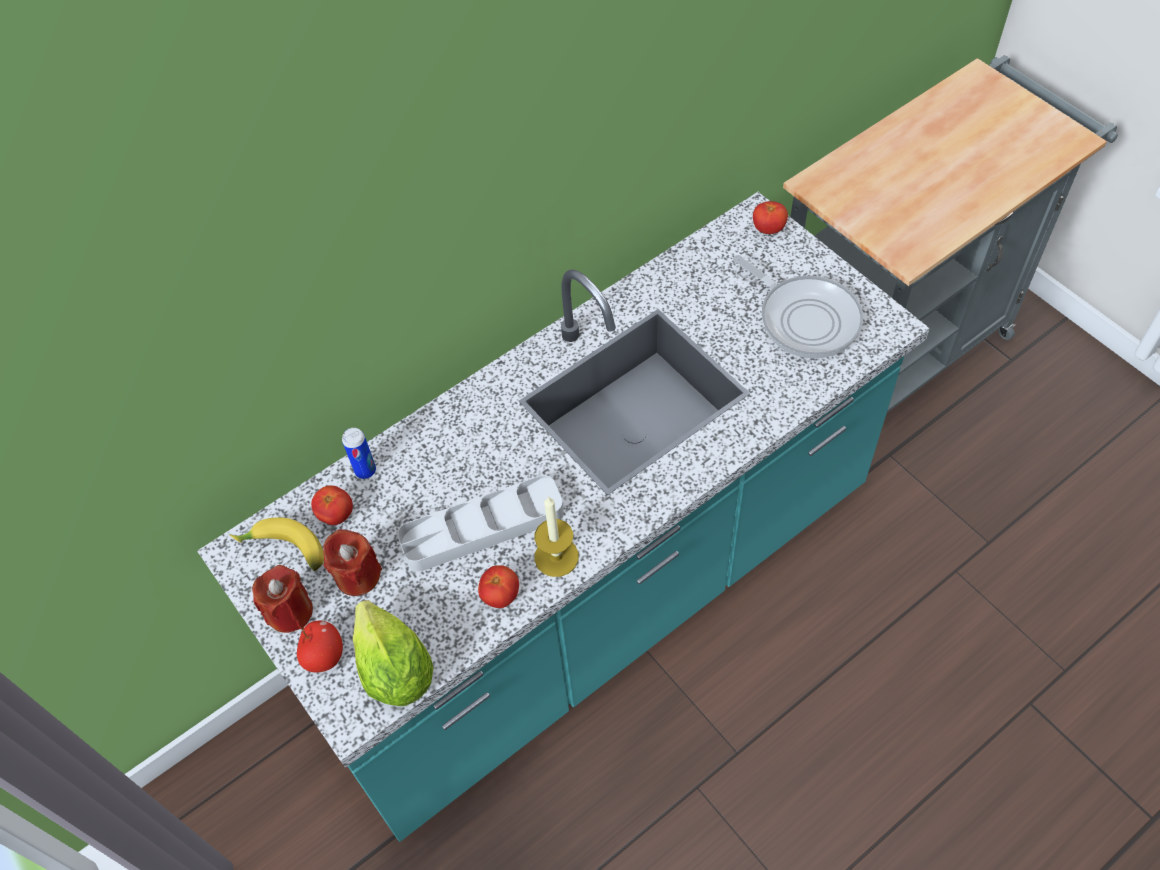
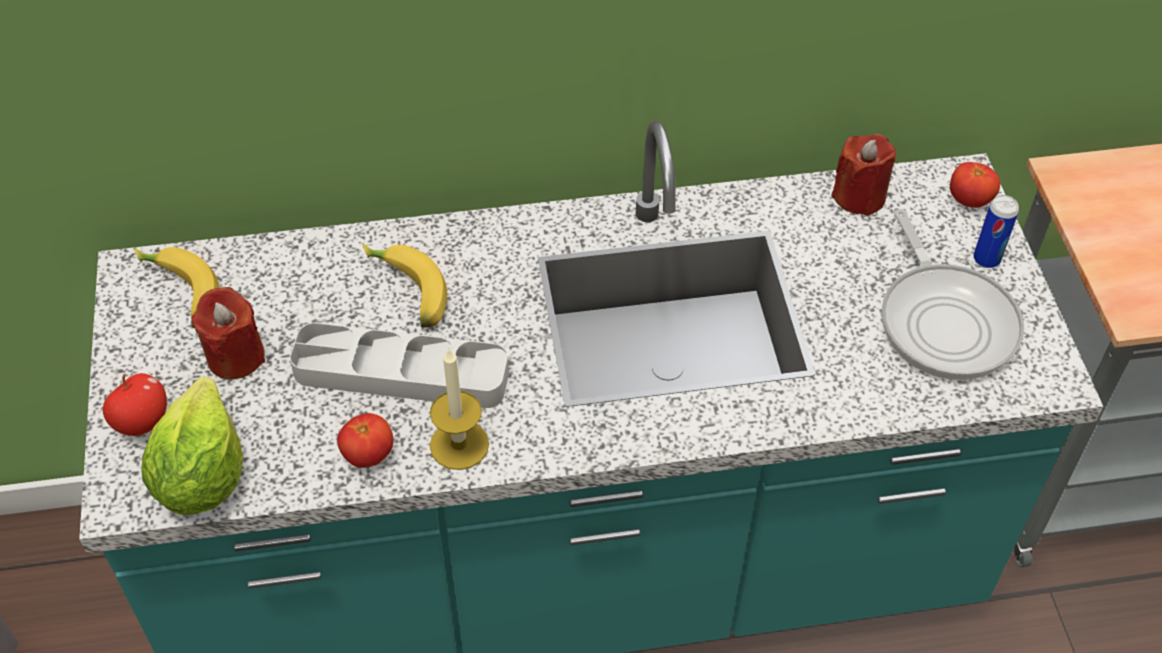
camera: 25 degrees right, 5 degrees down
red candle [252,565,313,633] -> red candle moved to [831,134,896,216]
tomato [311,485,353,525] -> none
can [342,428,376,479] -> can moved to [974,195,1019,268]
none -> banana [362,243,447,327]

